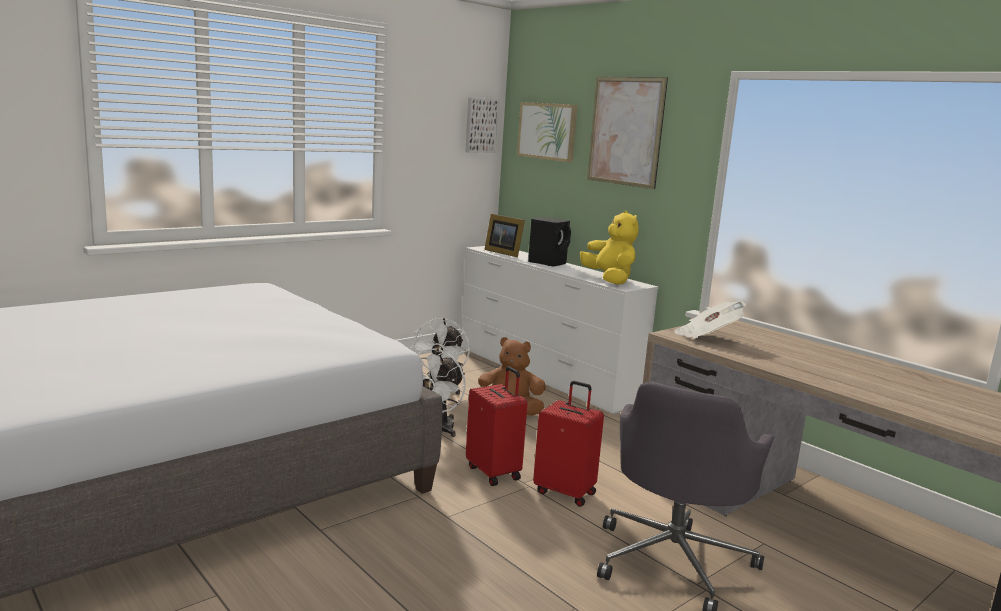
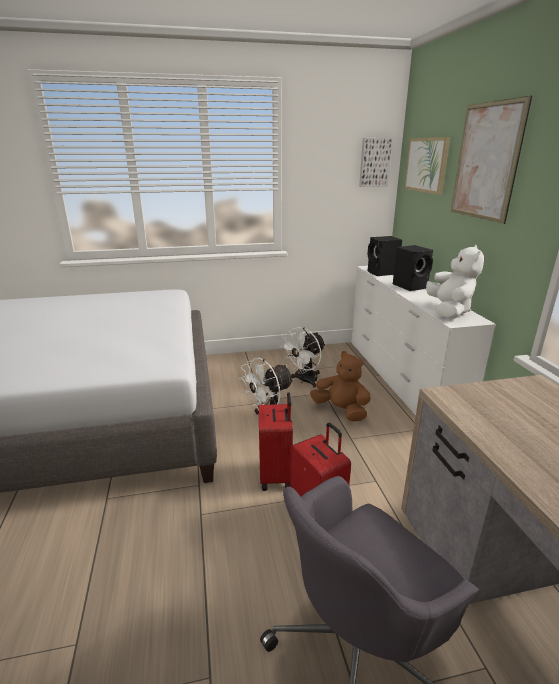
camera: 30 degrees right, 10 degrees up
picture frame [484,214,525,257] -> black speaker [367,236,402,276]
yellow plush toy [580,211,639,285] -> white plush toy [426,245,484,319]
newspaper [674,301,747,339] -> none

